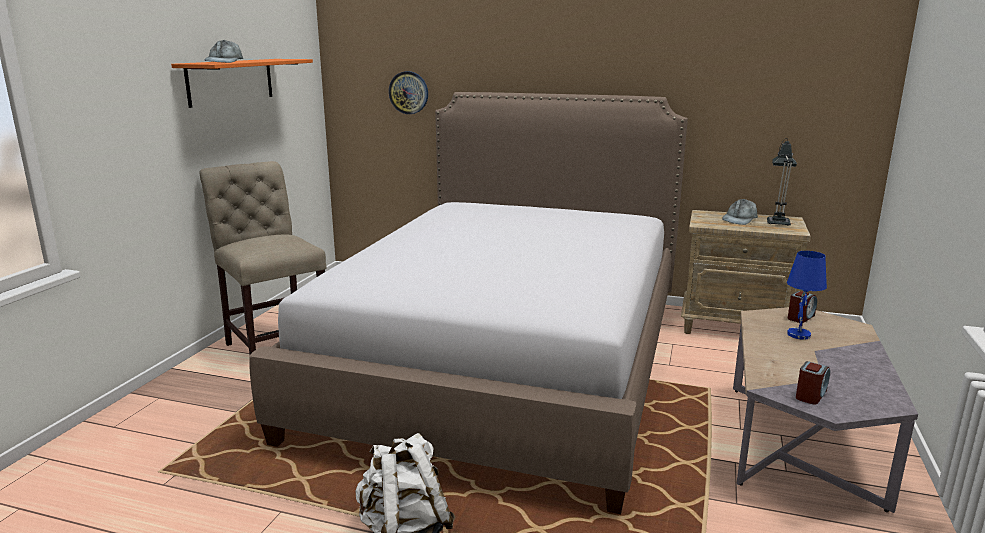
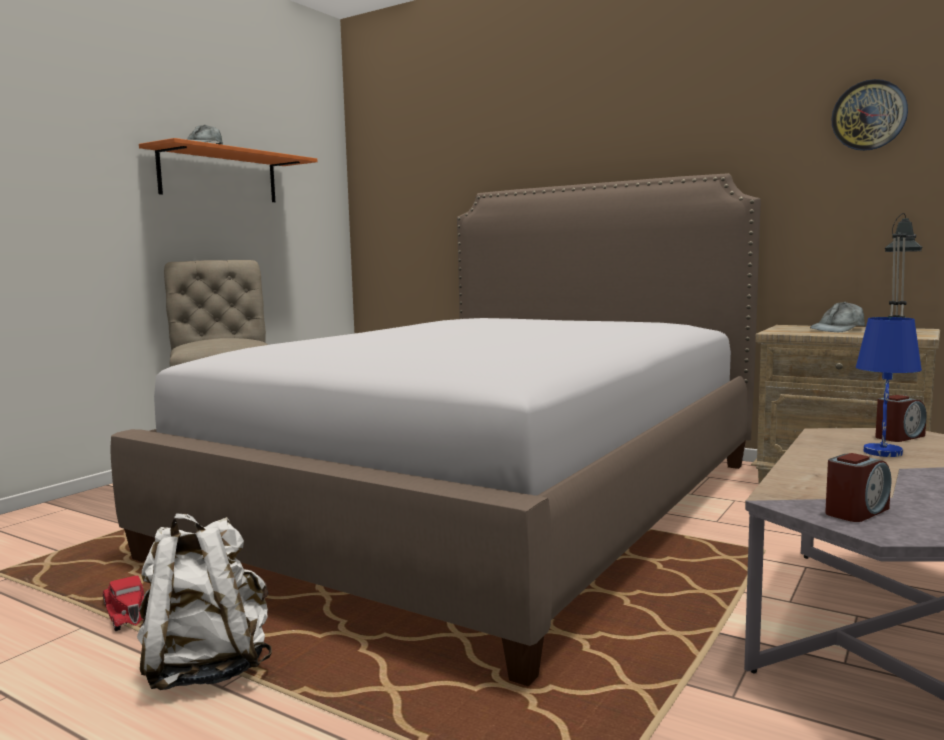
camera: 15 degrees right, 10 degrees down
wall clock [389,71,428,114] -> wall clock moved to [831,79,908,151]
none -> red toy car [102,576,144,631]

